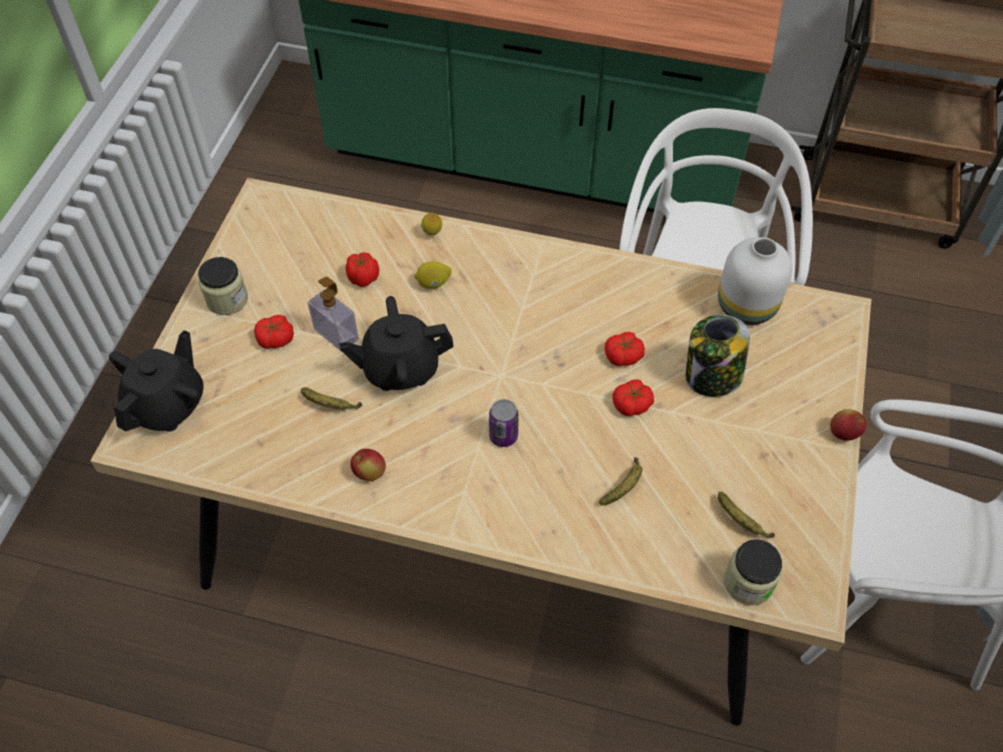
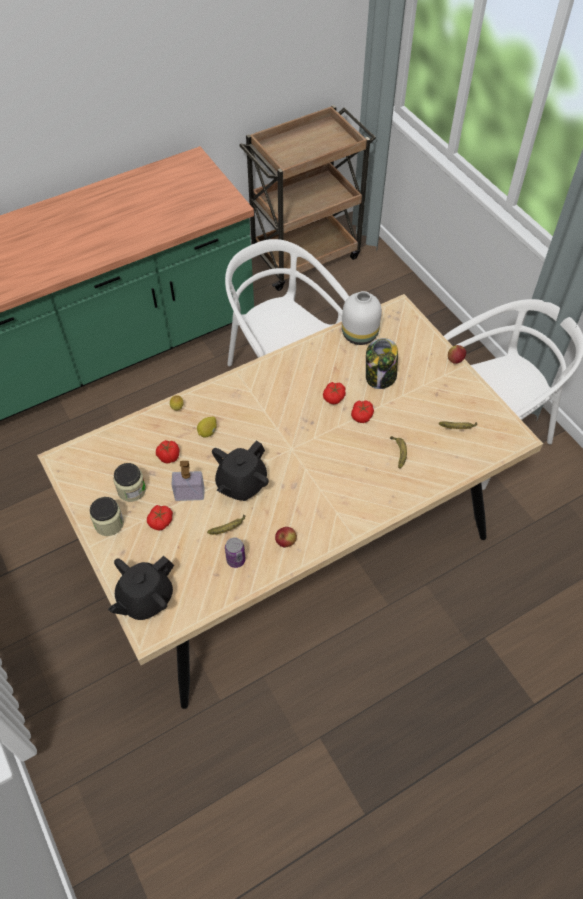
camera: 45 degrees left, 0 degrees up
black teapot [109,330,204,432] -> black teapot turned 120 degrees counterclockwise [108,556,174,620]
can [489,399,519,447] -> can moved to [225,537,246,568]
jar [724,539,782,606] -> jar moved to [114,463,146,502]

